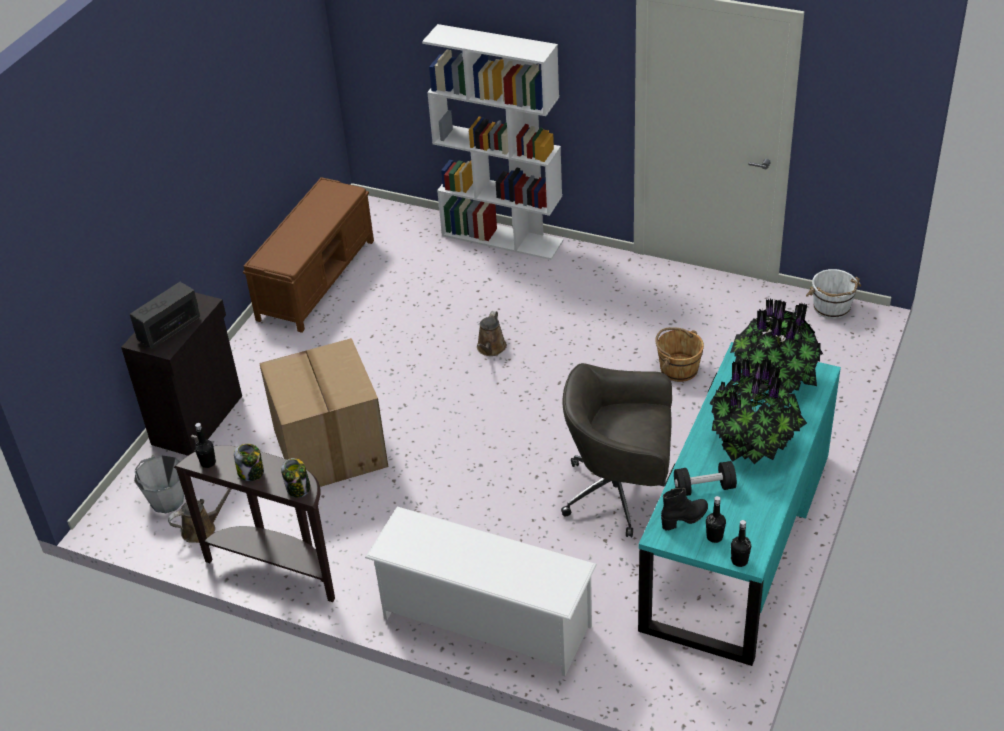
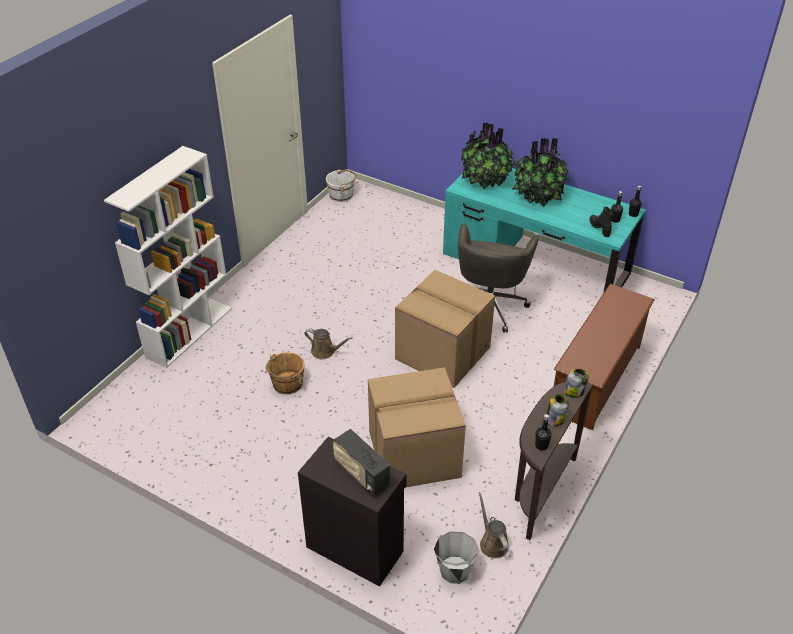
camera: 85 degrees left, 0 degrees up
brown bench [243,177,374,333] -> none
white shoe rack [365,506,597,676] -> brown shoe rack [554,284,655,431]
brown bucket [655,327,704,382] -> brown bucket moved to [266,352,305,394]
black dumbbell [674,461,737,496] -> none
none -> cardboard box [395,270,495,388]

